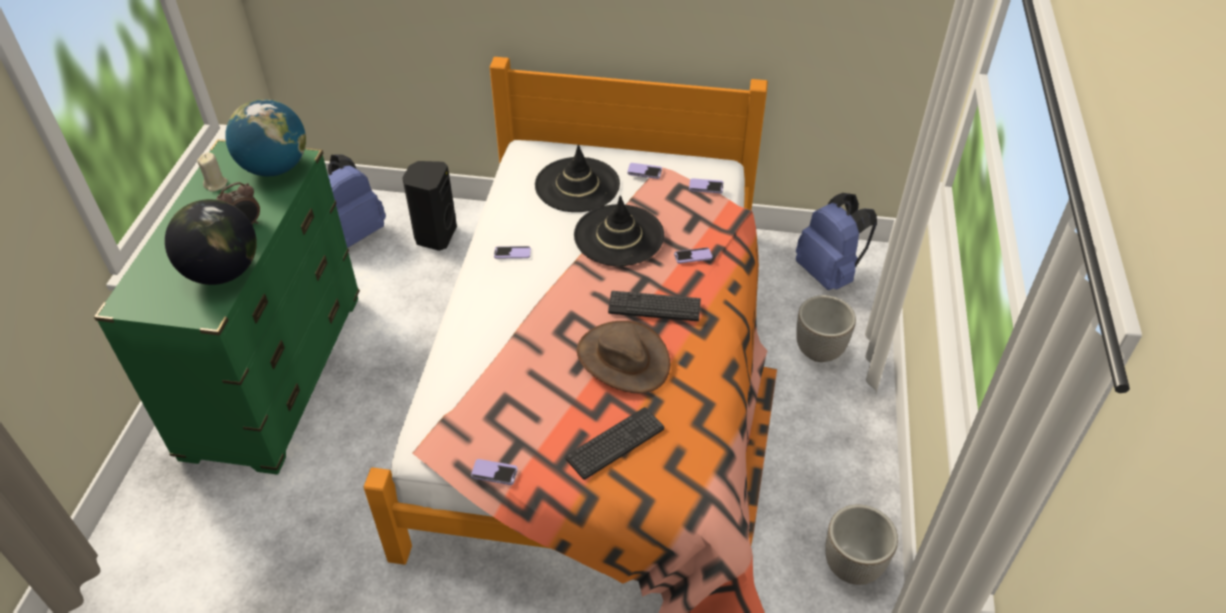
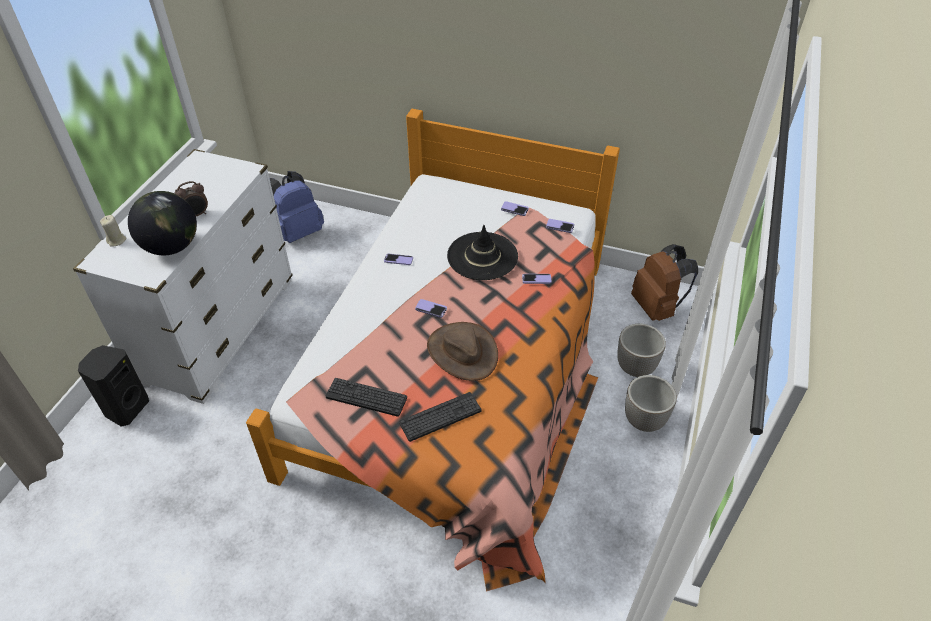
camera: 10 degrees right, 0 degrees up
green dresser [94,139,360,475] -> white dresser [73,149,293,404]
beige candle [197,152,228,192] -> beige candle moved to [100,215,127,246]
globe [225,99,306,176] -> none
black speaker [402,161,457,251] -> black speaker moved to [78,345,149,427]
phone [471,459,518,485] -> phone moved to [415,299,447,318]
black hat [535,144,620,212] -> none
keyboard [608,291,701,321] -> keyboard moved to [326,378,407,417]
blue backpack [796,193,877,290] -> brown backpack [631,244,698,321]
planter [825,505,898,585] -> planter moved to [625,375,677,432]

